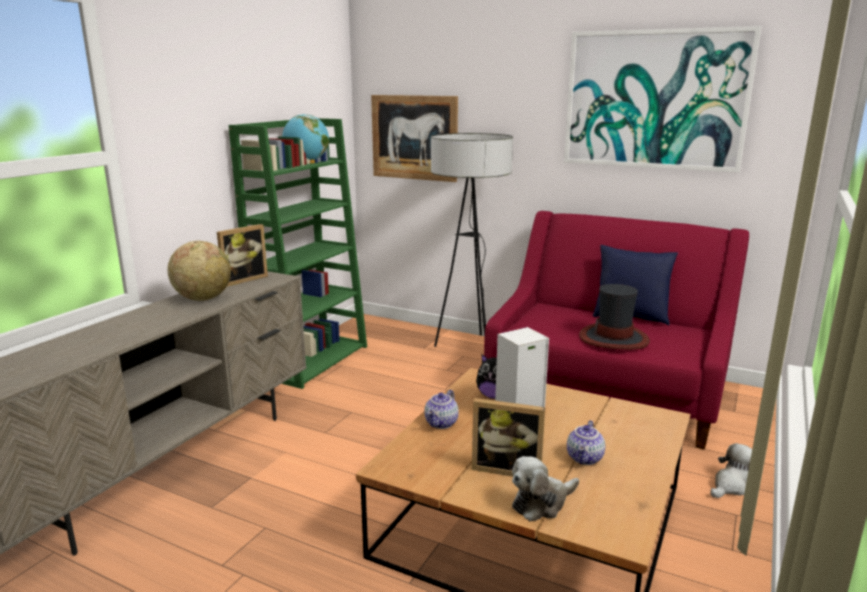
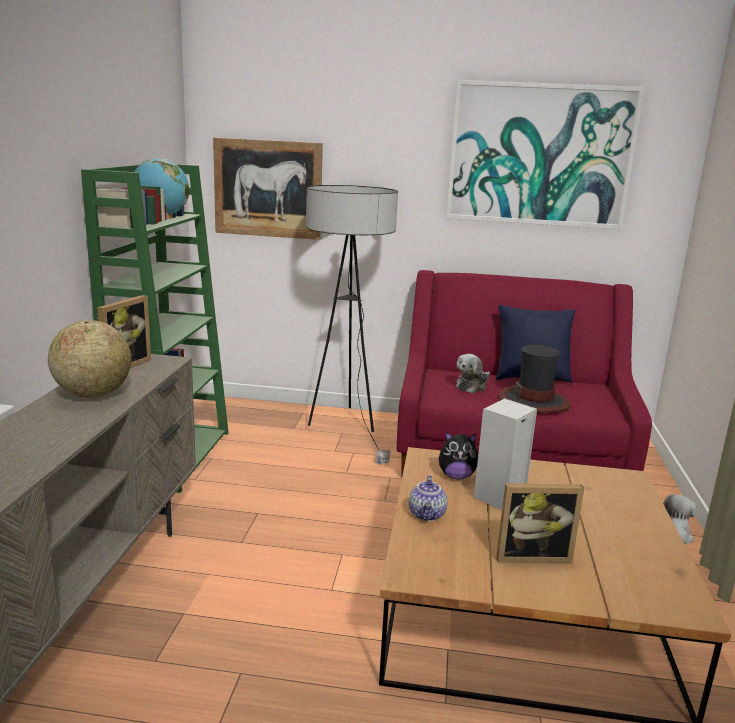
camera: 20 degrees left, 0 degrees up
plush toy [512,456,579,521] -> plush toy moved to [456,354,490,393]
teapot [567,420,605,465] -> none

